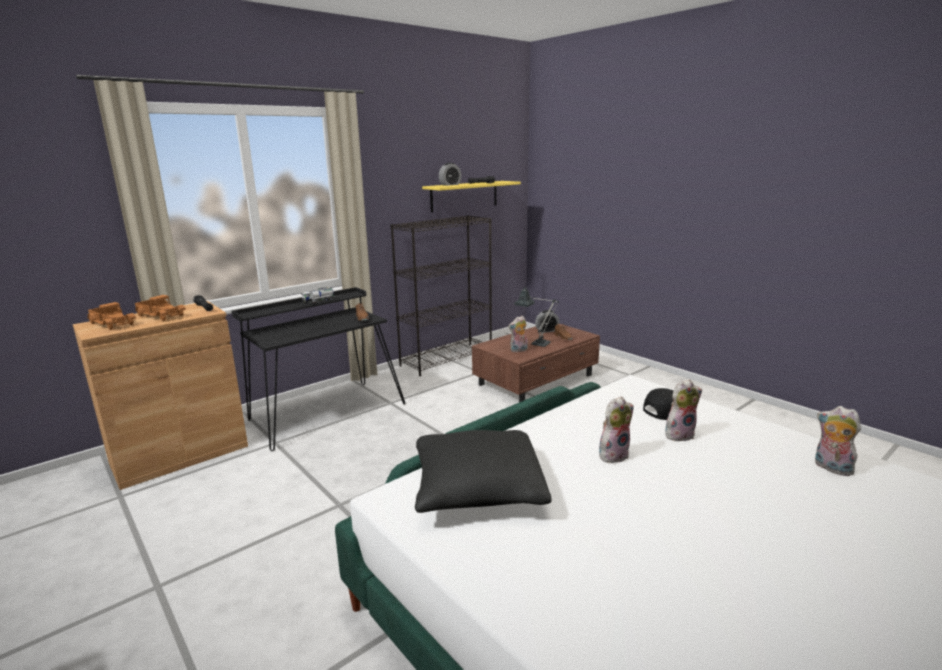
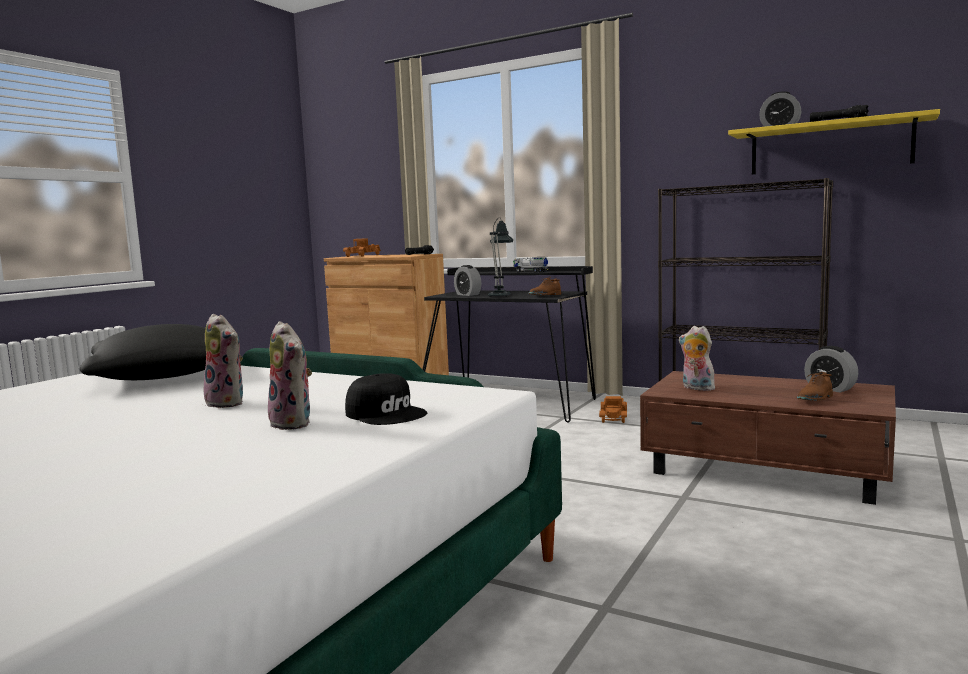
camera: 70 degrees right, 10 degrees down
toy truck [135,295,186,321] -> toy truck moved to [599,396,627,423]
table lamp [514,287,559,347] -> table lamp moved to [488,217,514,297]
plush toy [815,406,861,476] -> none
none -> alarm clock [454,265,481,296]

